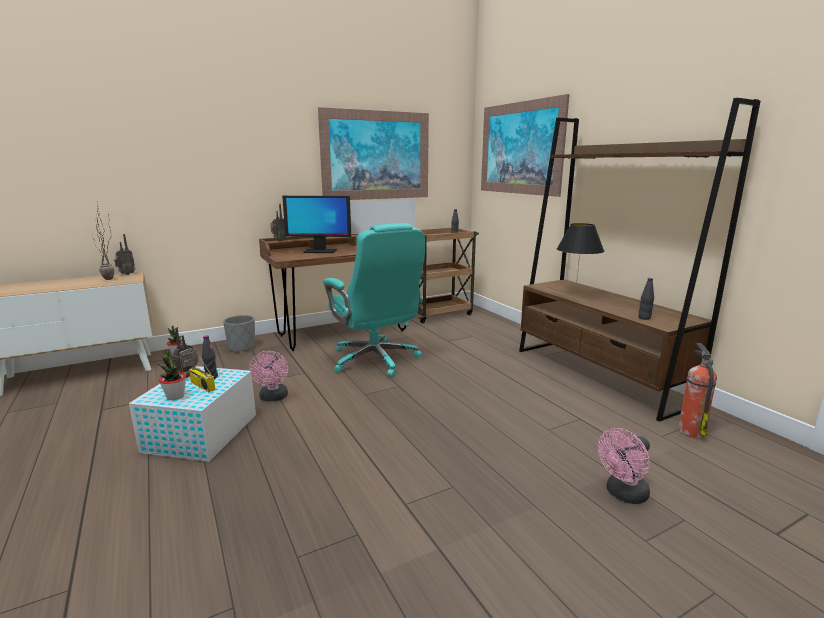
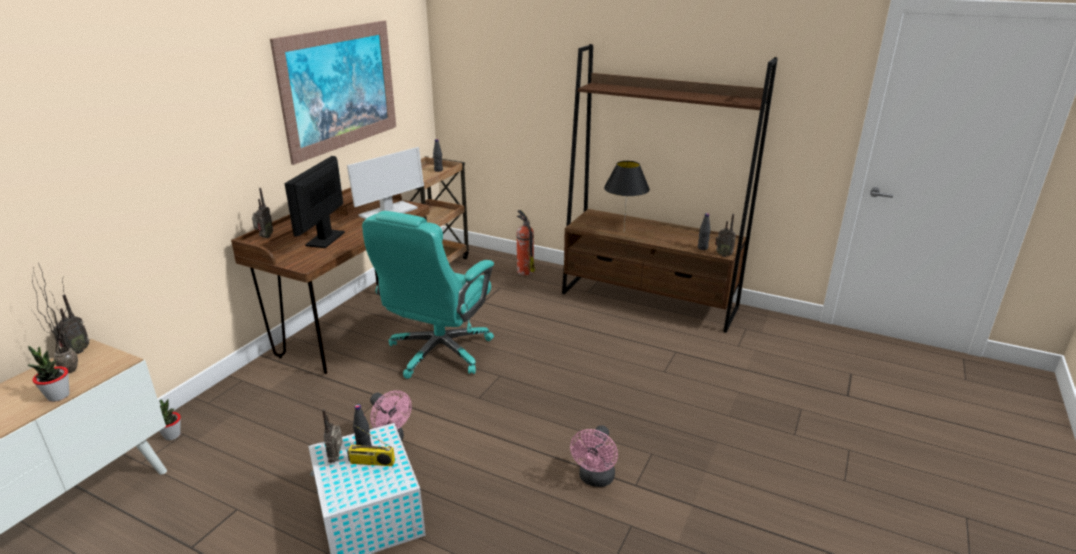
camera: 35 degrees left, 10 degrees up
potted plant [158,349,186,400] -> potted plant moved to [27,346,70,402]
grey planter [223,315,255,353] -> none
monitor [282,196,351,253] -> monitor turned 135 degrees clockwise [284,156,345,248]
turquoise office chair [323,223,425,377] -> turquoise office chair turned 90 degrees clockwise [362,211,494,379]
picture [481,94,570,197] -> none
pink fan [598,428,650,504] -> pink fan moved to [570,425,618,487]
fire extinguisher [678,343,717,438] -> fire extinguisher moved to [516,210,535,275]
none -> radio [715,214,736,257]

